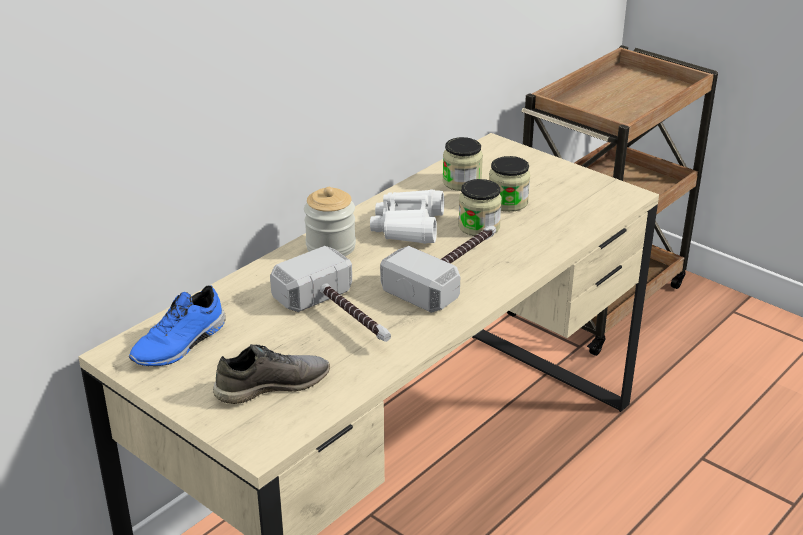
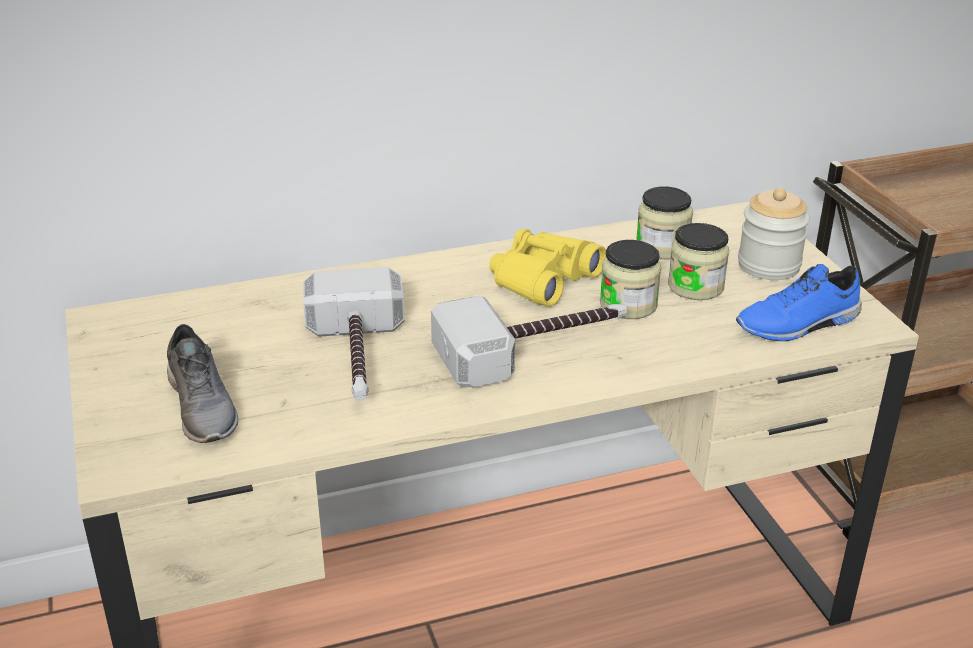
camera: 30 degrees right, 0 degrees up
blue shoe [129,286,226,366] -> blue shoe moved to [736,264,862,341]
grey shoe [213,344,330,404] -> grey shoe turned 60 degrees clockwise [167,324,238,443]
jar [304,187,356,256] -> jar moved to [738,188,810,280]
white binoculars [370,190,444,244] -> yellow binoculars [489,229,606,307]

